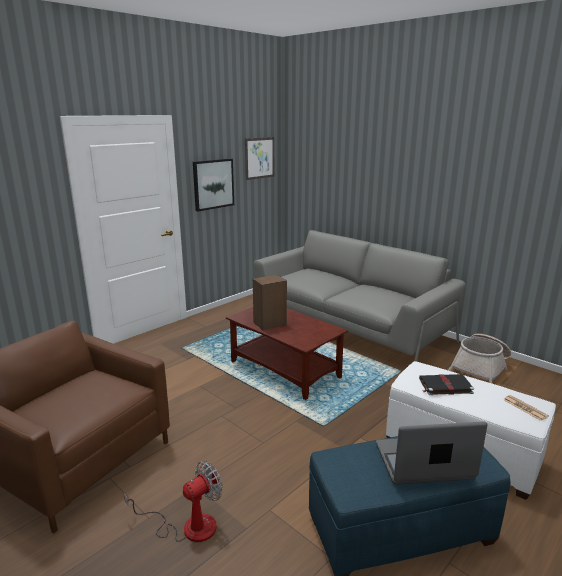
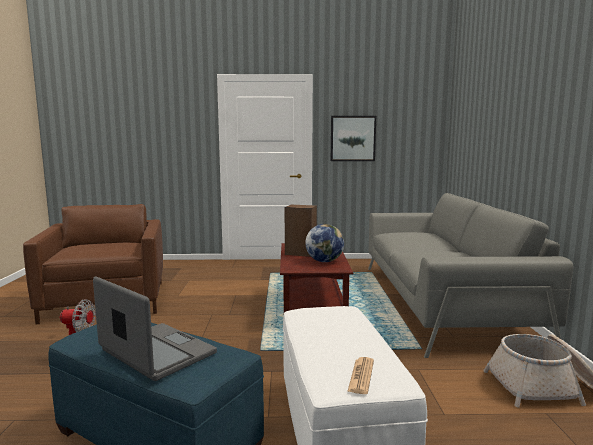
camera: 45 degrees right, 10 degrees down
picture [245,137,274,180] -> none
black book [419,374,474,395] -> none
none -> globe [305,224,344,262]

